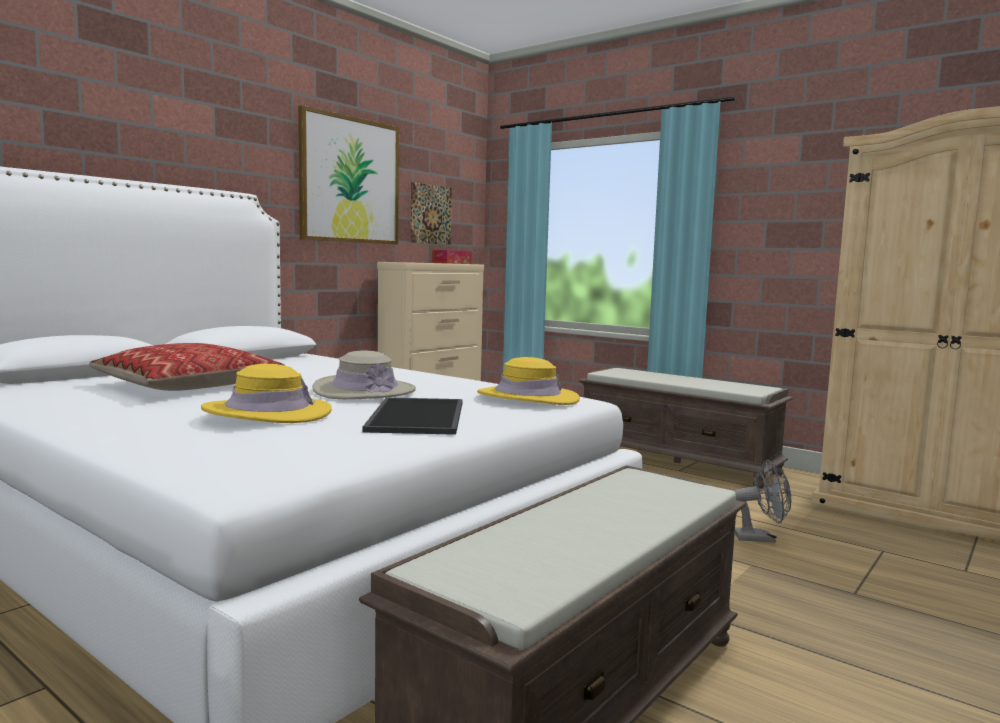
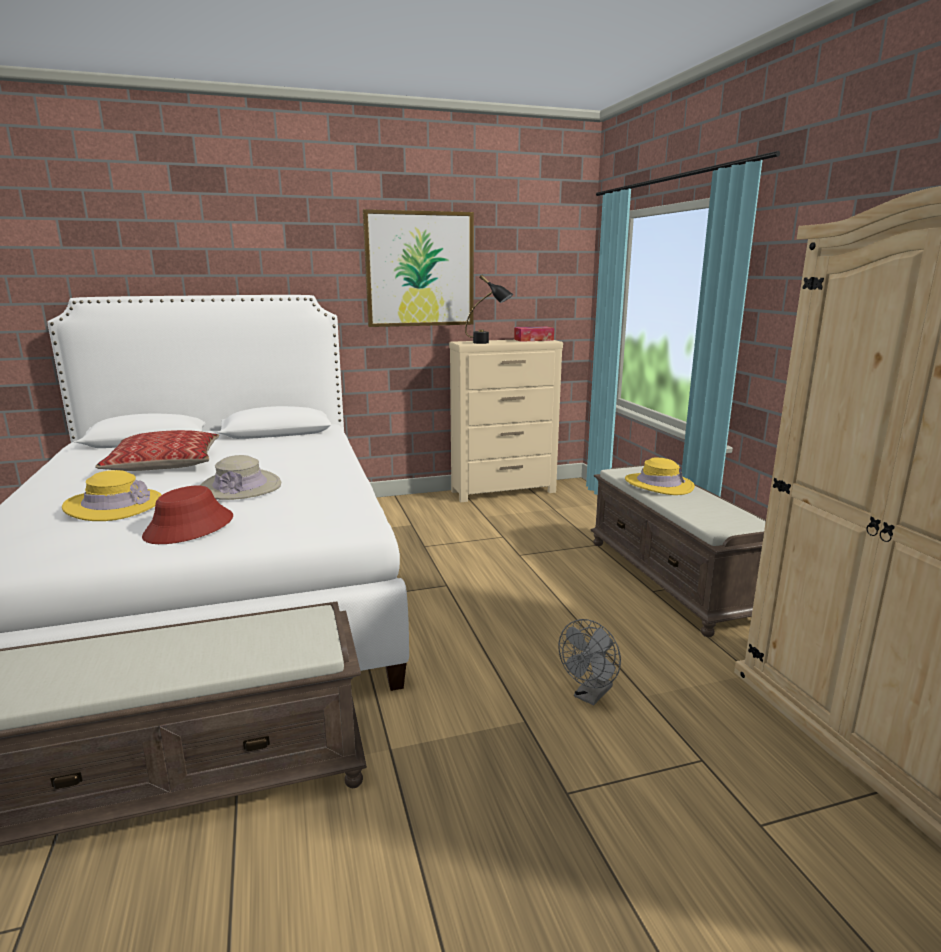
camera: 35 degrees right, 10 degrees up
tray [362,397,463,435] -> red hat [142,485,233,544]
picture [410,182,452,245] -> none
yellow hat [477,357,580,405] -> yellow hat moved to [625,458,695,495]
grey fan [733,460,792,542] -> grey fan turned 90 degrees clockwise [558,619,621,705]
none -> black table lamp [465,275,513,344]

